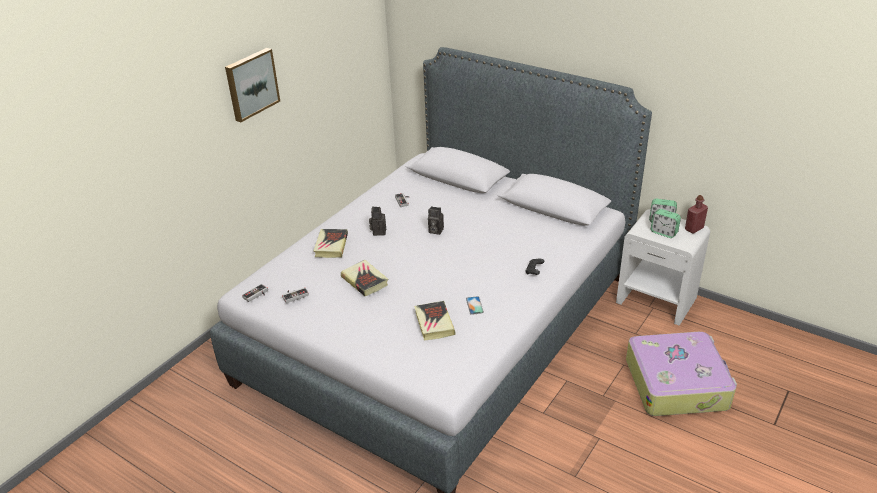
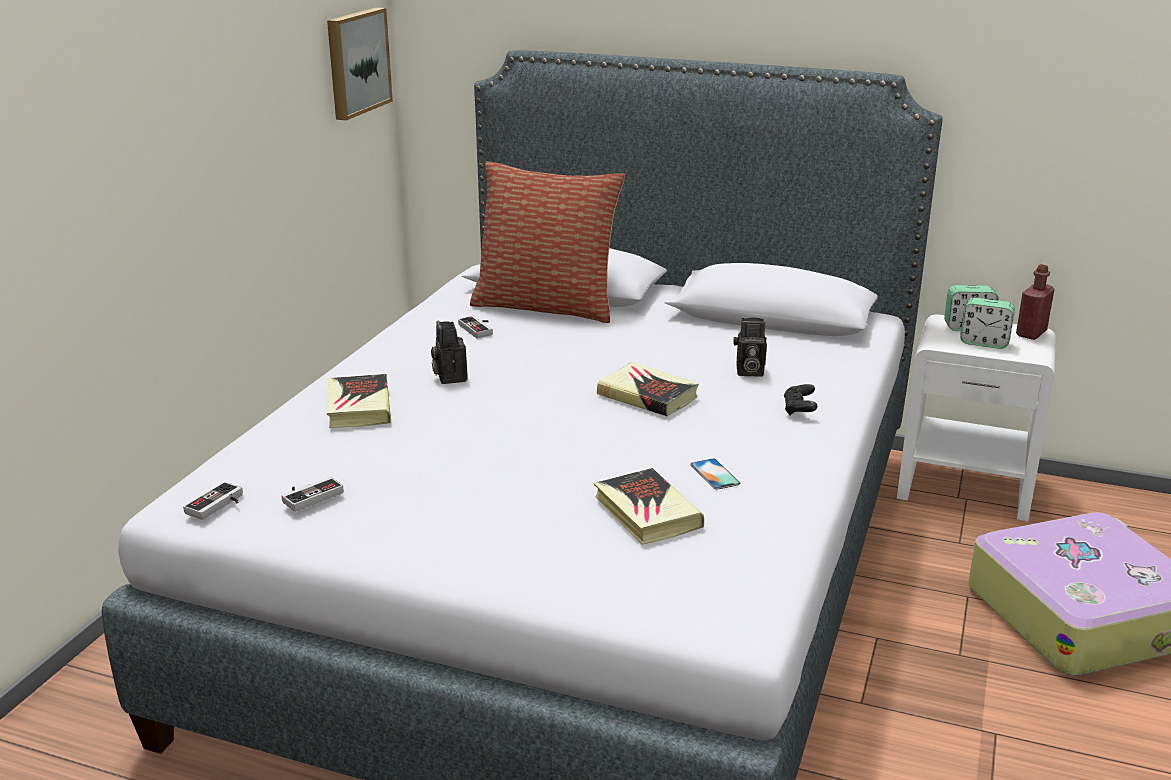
camera: 15 degrees left, 10 degrees down
picture [225,48,280,122] -> picture moved to [327,7,393,120]
book [341,260,388,297] -> book moved to [597,362,699,416]
camera [428,206,444,235] -> camera moved to [733,317,767,377]
none -> pillow [470,161,625,323]

